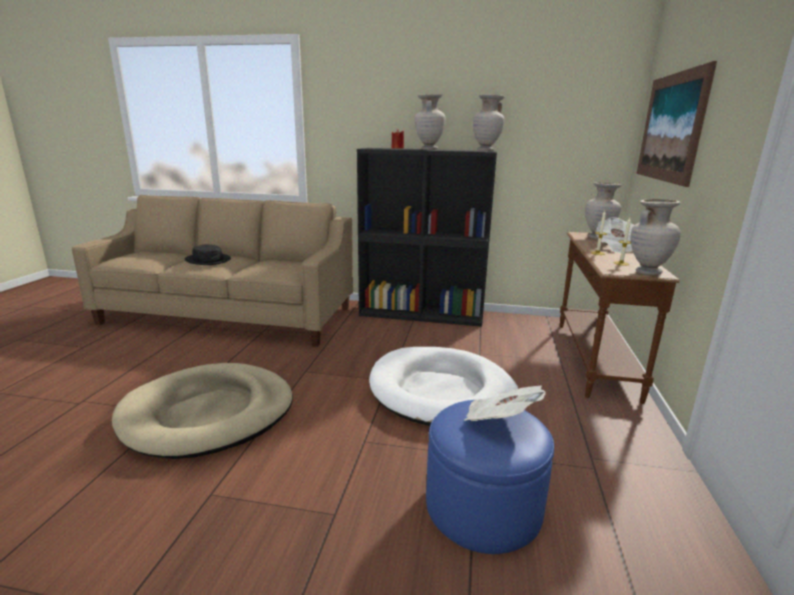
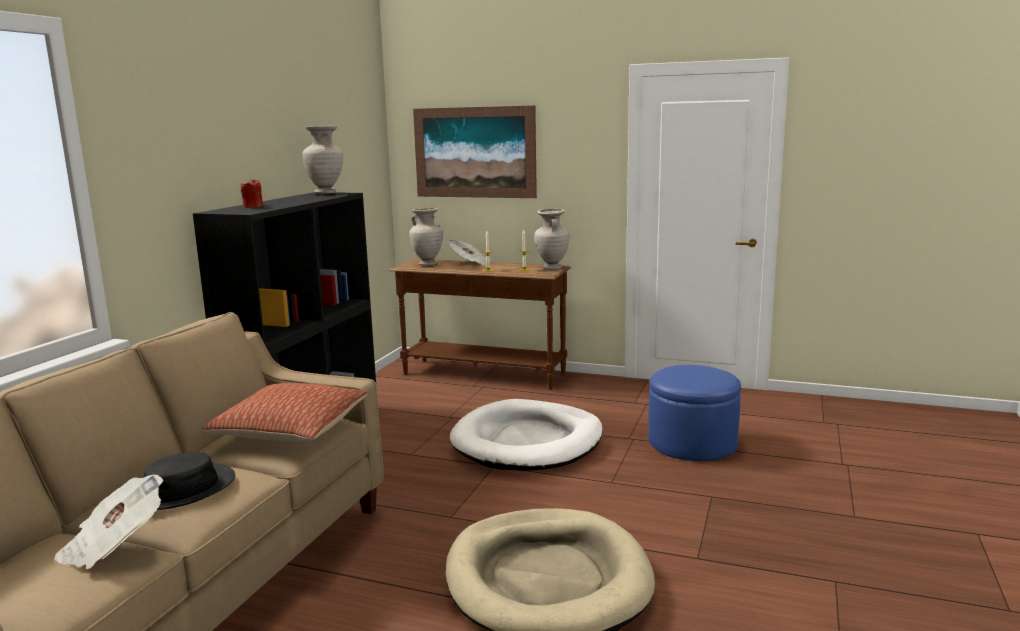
camera: 80 degrees left, 5 degrees down
beige vase [414,94,445,150] -> none
newspaper [464,386,546,421] -> newspaper moved to [55,475,163,569]
none -> pillow [202,383,368,442]

